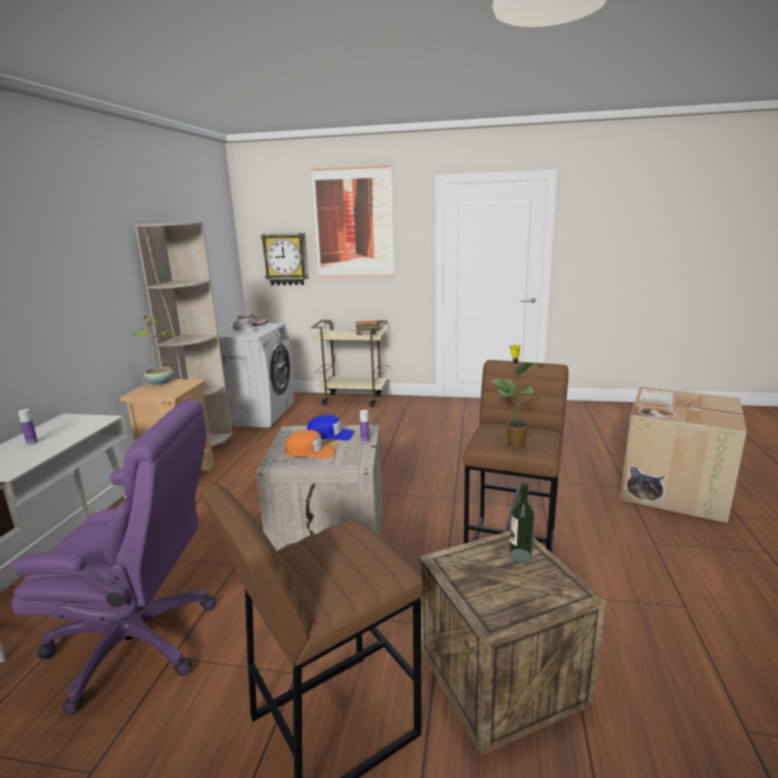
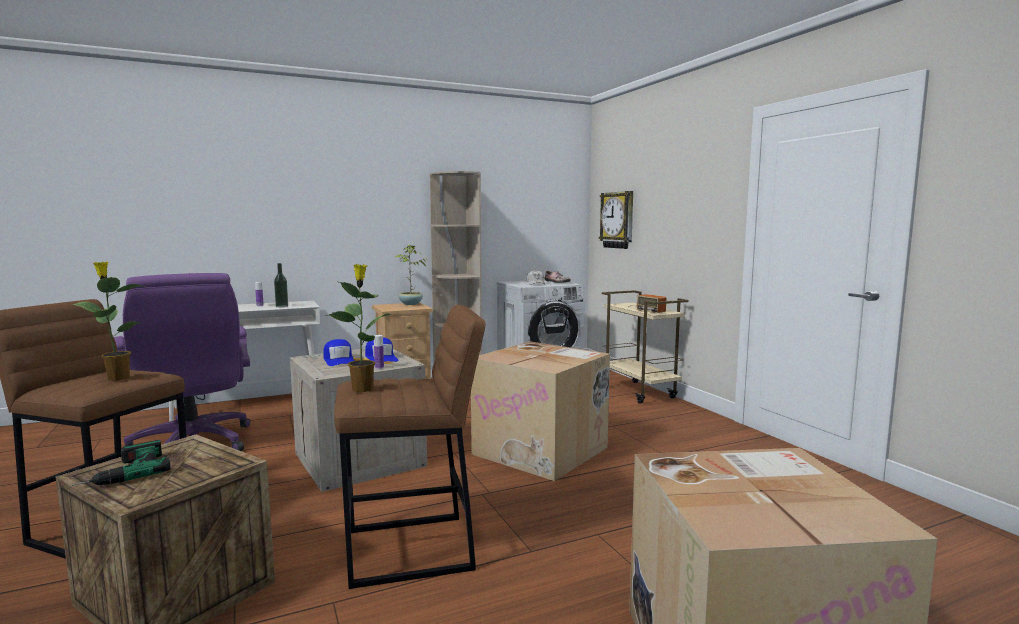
camera: 55 degrees right, 10 degrees down
orange cap [285,430,337,459] -> blue cap [323,339,355,366]
picture [311,165,394,278] -> none
bottle [509,483,535,562] -> bottle moved to [274,263,288,307]
none -> power drill [70,440,170,486]
none -> potted plant [72,262,144,381]
none -> cardboard box [471,341,610,481]

